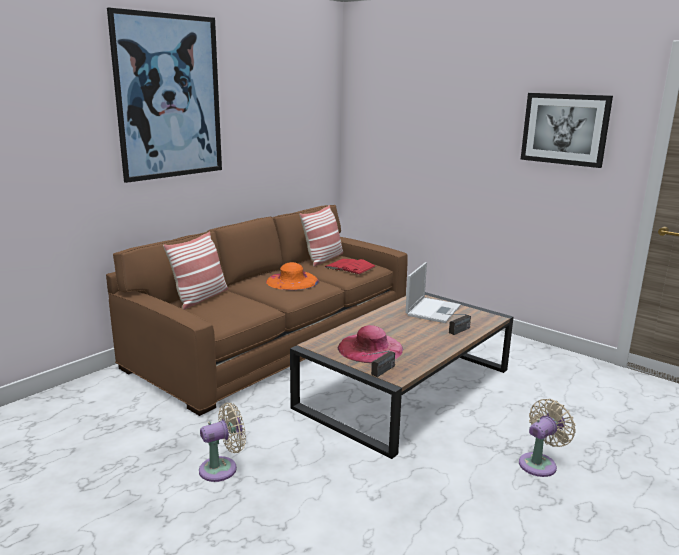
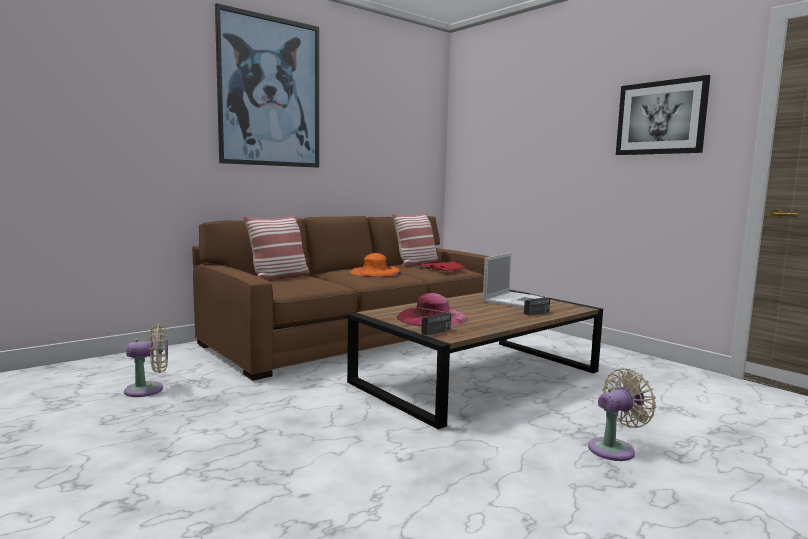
camera: 10 degrees right, 10 degrees down
beige fan [199,402,246,482] -> beige fan moved to [124,325,168,397]

